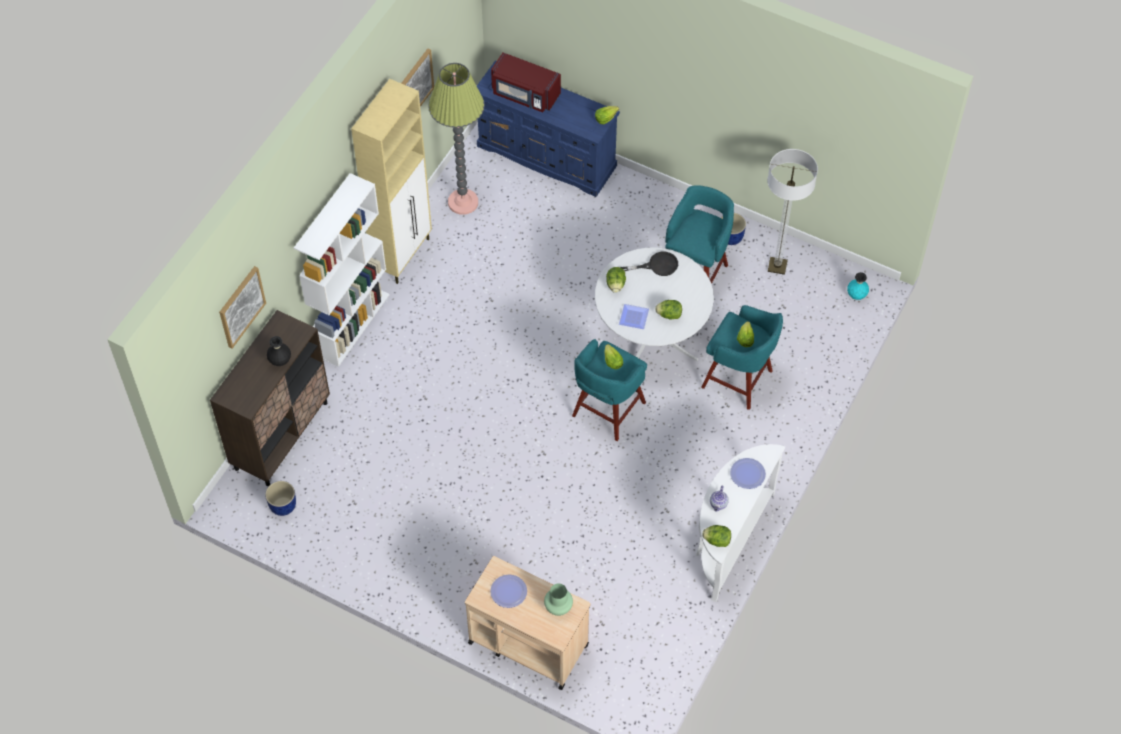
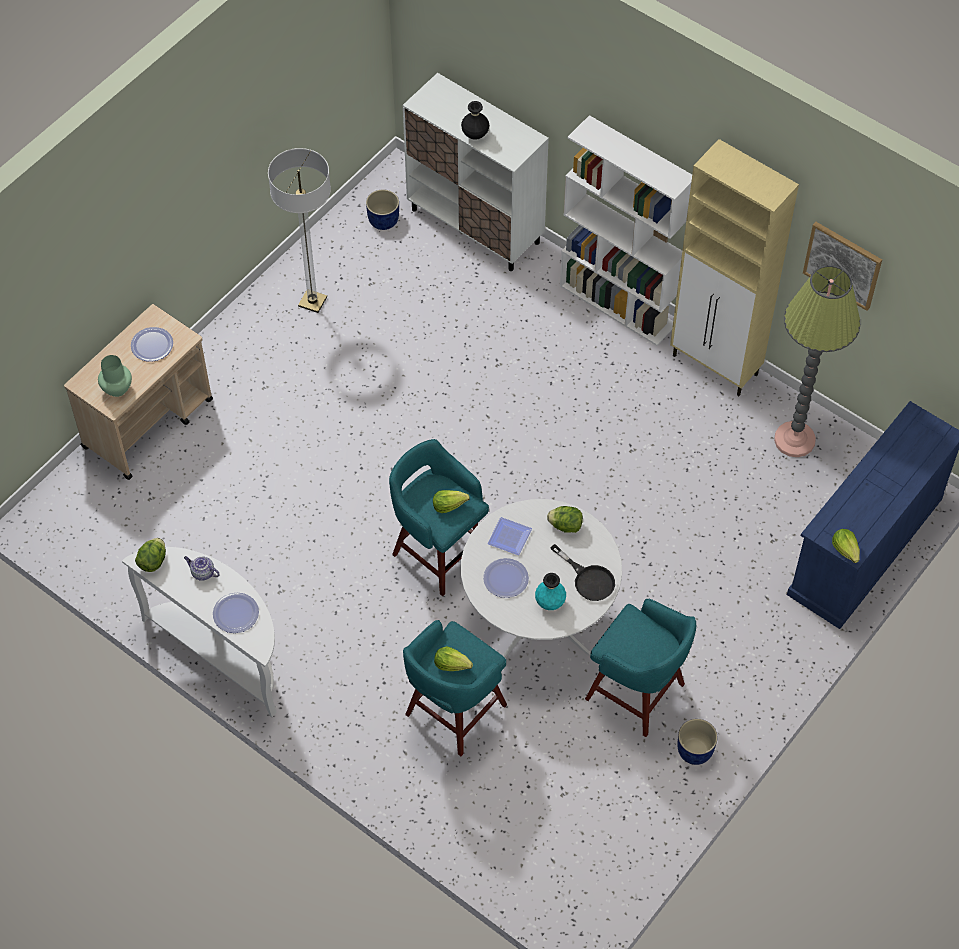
camera: 100 degrees right, 0 degrees up
brown cabinet [210,310,330,486] -> white cabinet [403,73,549,271]
picture [219,266,266,349] -> none
red microwave [491,52,561,112] -> none
black frying pan [621,252,678,276] -> black frying pan turned 45 degrees counterclockwise [551,544,615,601]
lettuce [655,300,682,320] -> plate [483,558,529,598]
floor lamp [767,149,818,275] -> floor lamp moved to [268,148,331,313]
turquoise vase [847,272,869,300] -> turquoise vase moved to [535,573,566,610]

